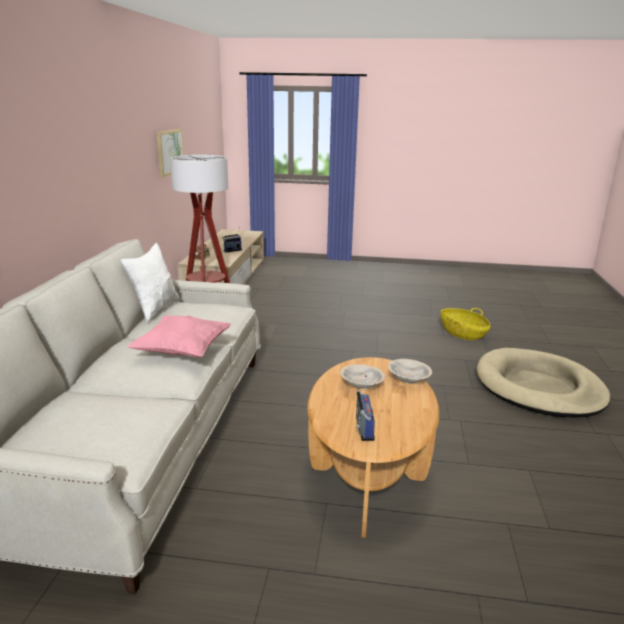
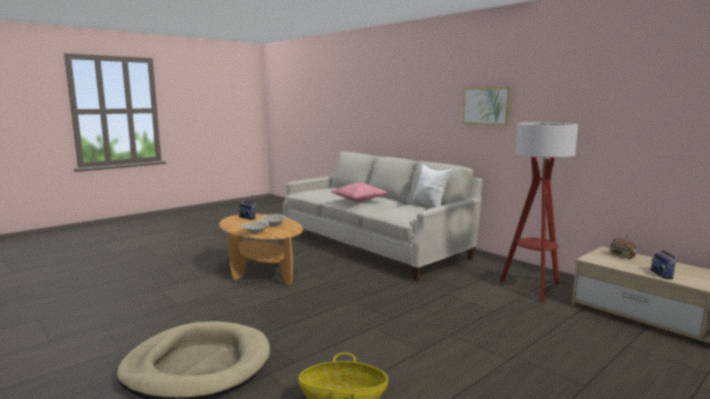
camera: 130 degrees right, 10 degrees down
picture [156,129,184,177] -> picture moved to [462,87,511,126]

